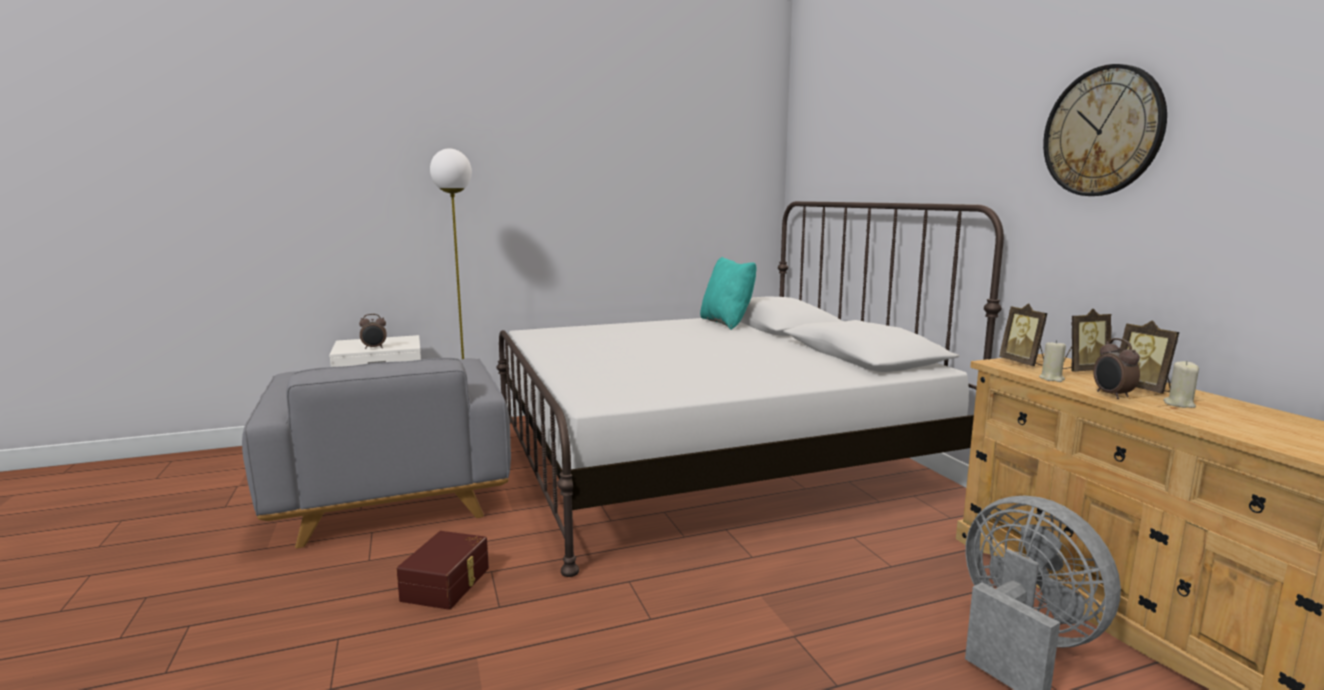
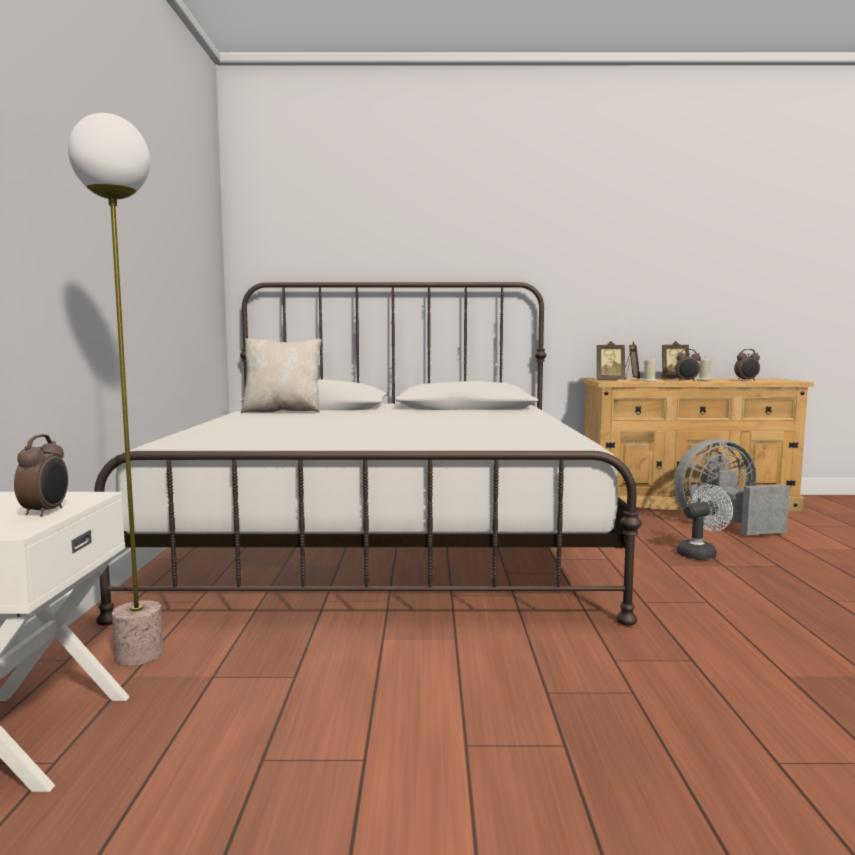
camera: 70 degrees left, 5 degrees down
grey armchair [242,358,511,548] -> none
brown storage box [397,531,489,610] -> none
turquoise pillow [700,257,756,330] -> beige pillow [241,338,321,413]
wall clock [1043,64,1167,196] -> none
none -> white fan [677,484,733,560]
none -> alarm clock [734,349,760,381]

